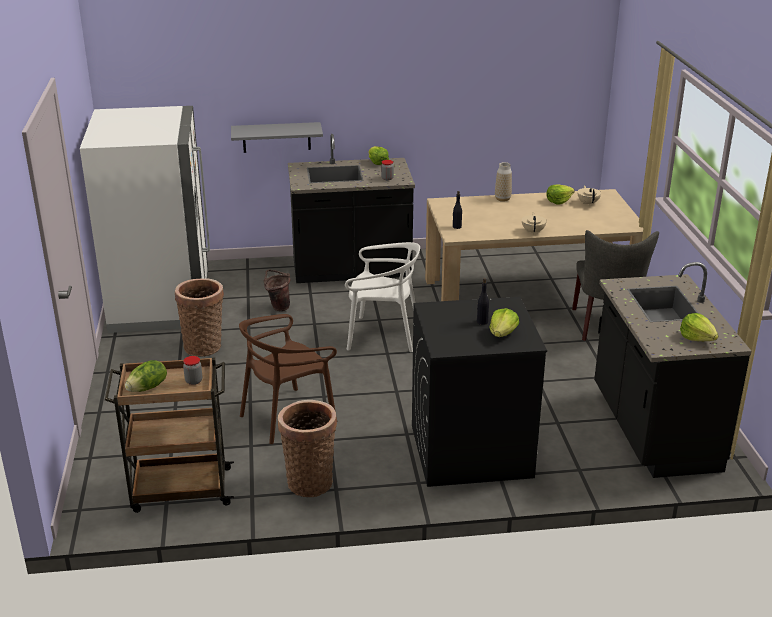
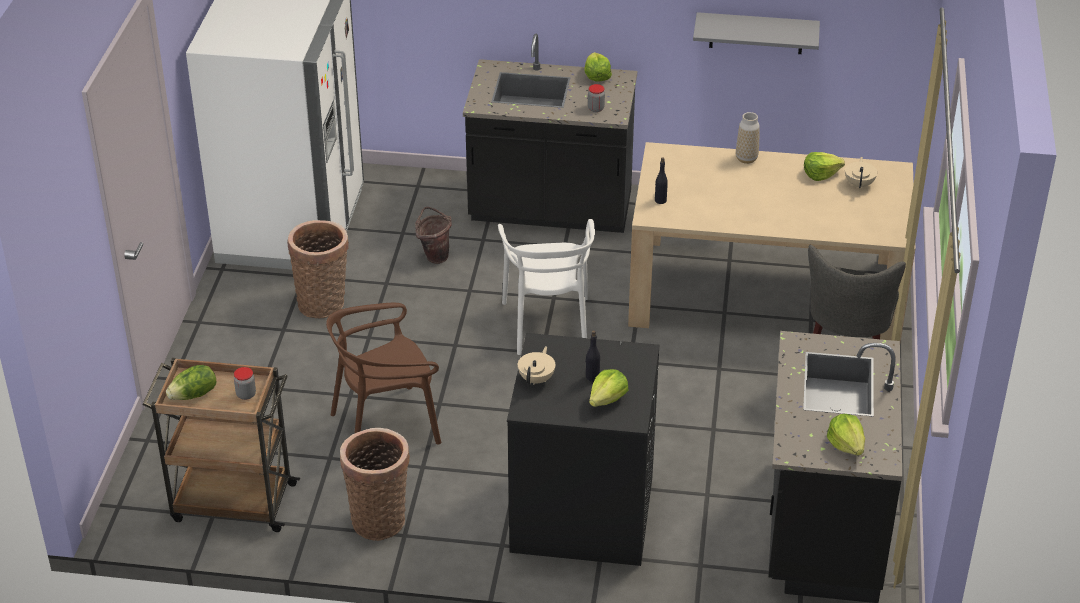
camera: 15 degrees right, 10 degrees up
grey shelf [231,122,323,153] -> grey shelf moved to [693,12,820,54]
white chair [345,242,420,352] -> white chair turned 60 degrees clockwise [498,219,595,355]
beige teapot [522,212,547,235] -> beige teapot moved to [518,346,555,385]

